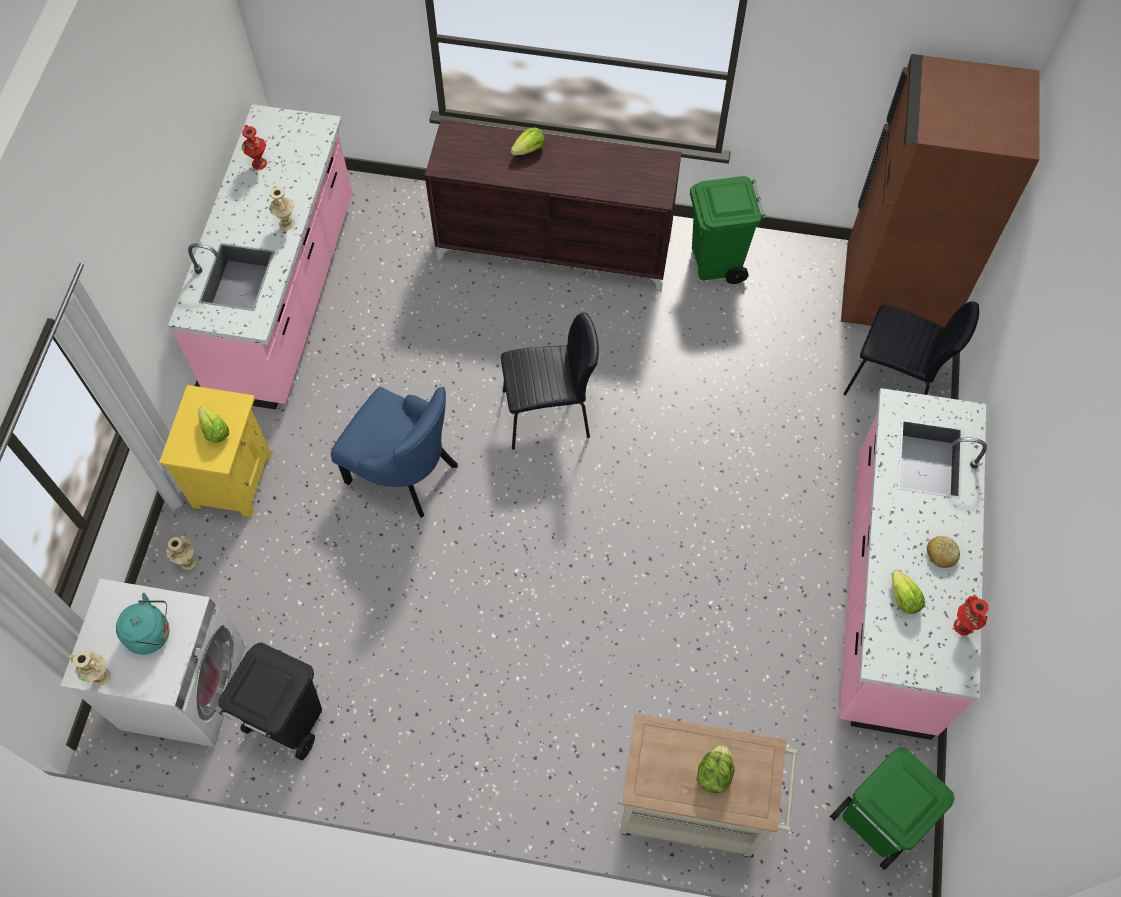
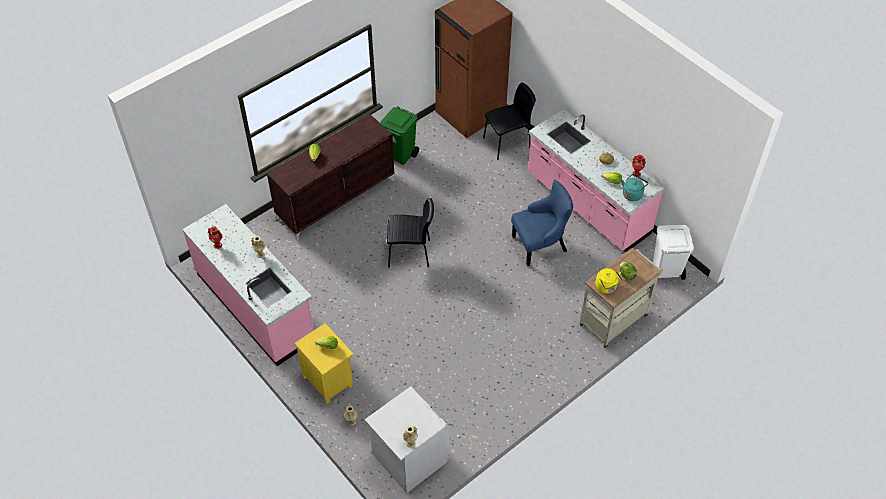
camera: 50 degrees left, 10 degrees down
turquoise kettle [116,593,169,655] -> turquoise kettle moved to [621,174,649,201]
black trash can [218,643,322,760] -> none
blue chair [331,387,458,518] -> blue chair moved to [511,180,573,266]
black chair [501,312,599,450] -> black chair turned 60 degrees clockwise [387,198,434,267]
green trash can [830,747,954,870] -> white trash can [653,225,694,280]
none -> yellow kettle [595,268,623,293]

